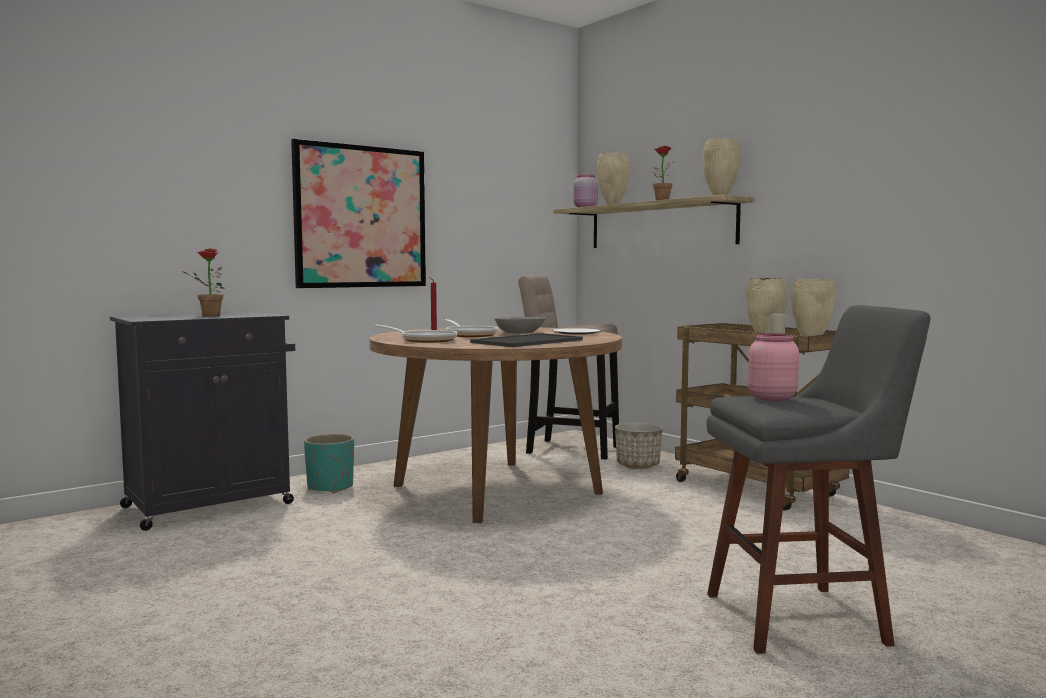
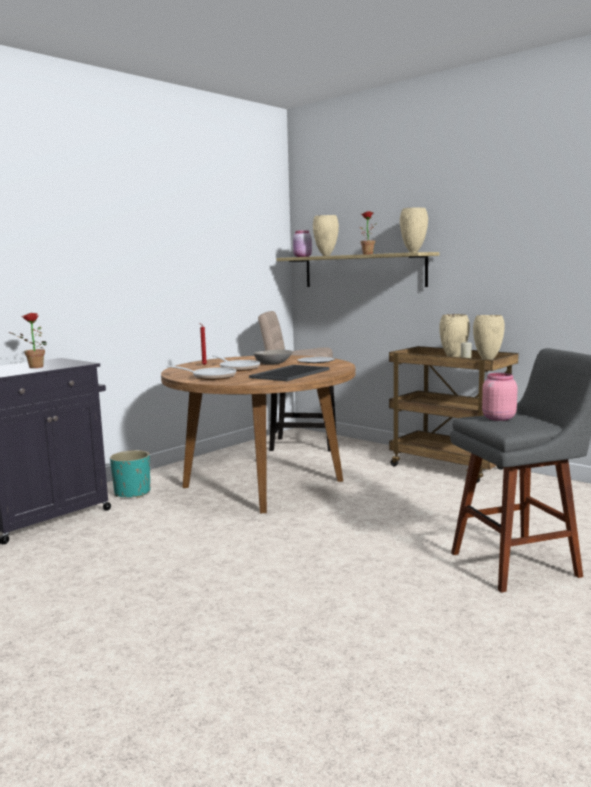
camera: 10 degrees left, 5 degrees up
picture [291,139,426,288] -> none
planter [615,422,663,469] -> none

